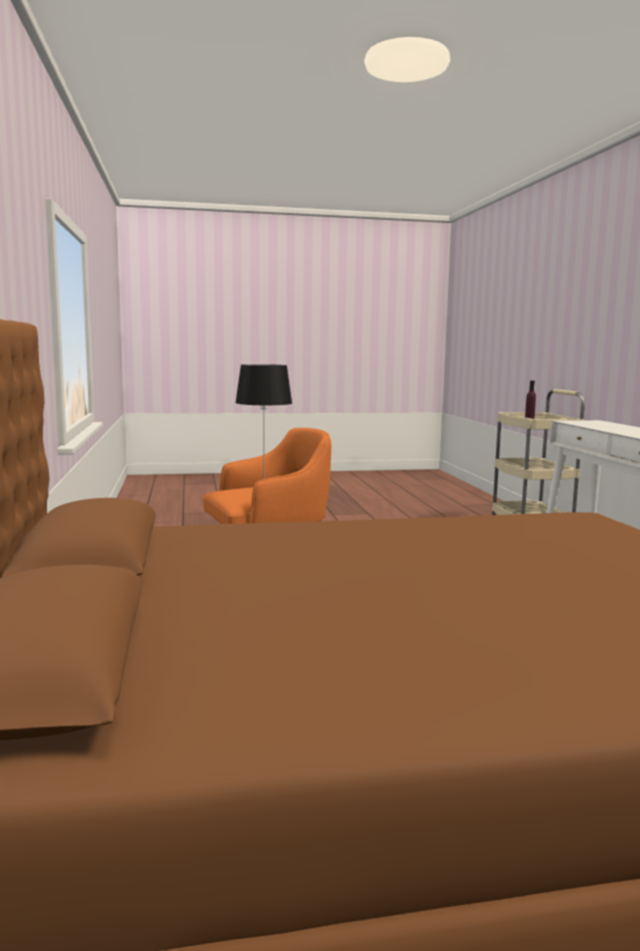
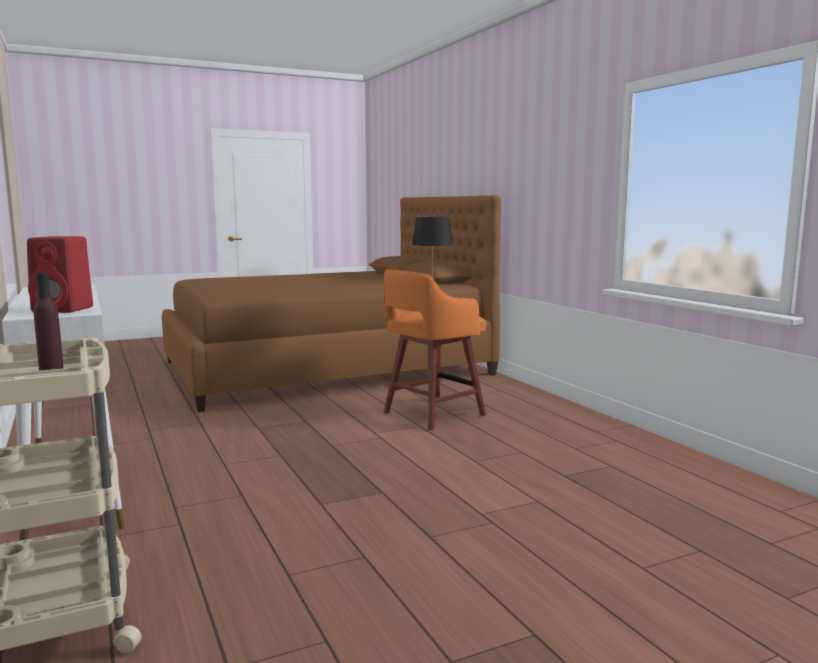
camera: 165 degrees right, 0 degrees up
none -> red speaker [27,236,93,313]

